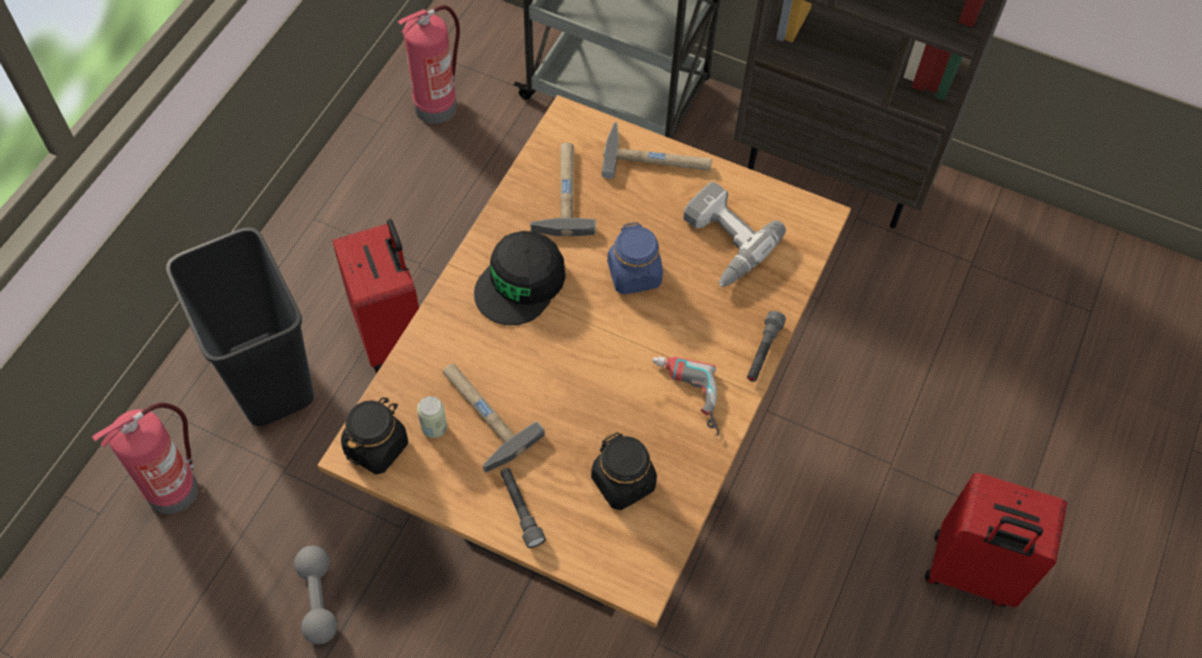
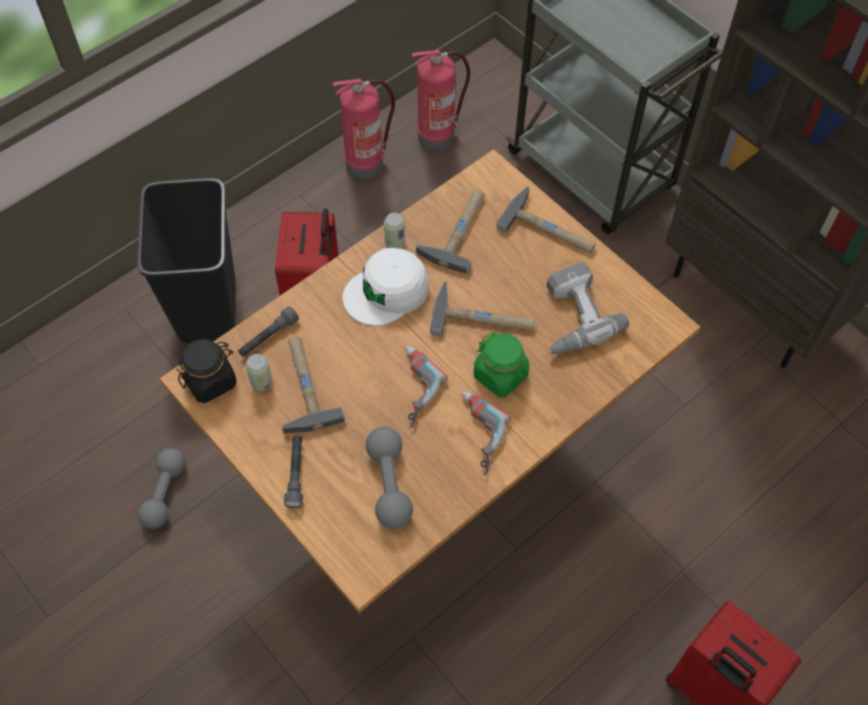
camera: 25 degrees right, 0 degrees up
fire extinguisher [92,403,198,514] -> fire extinguisher moved to [332,79,395,180]
black cap [474,231,566,325] -> white cap [343,248,429,326]
black jar [591,432,657,510] -> grey dumbbell [366,426,413,529]
blue jar [607,222,663,294] -> hammer [430,281,535,336]
grey flashlight [747,311,786,382] -> grey flashlight moved to [238,306,299,357]
none -> can [384,213,405,249]
none -> power drill [405,345,448,428]
none -> green jar [474,332,529,397]

